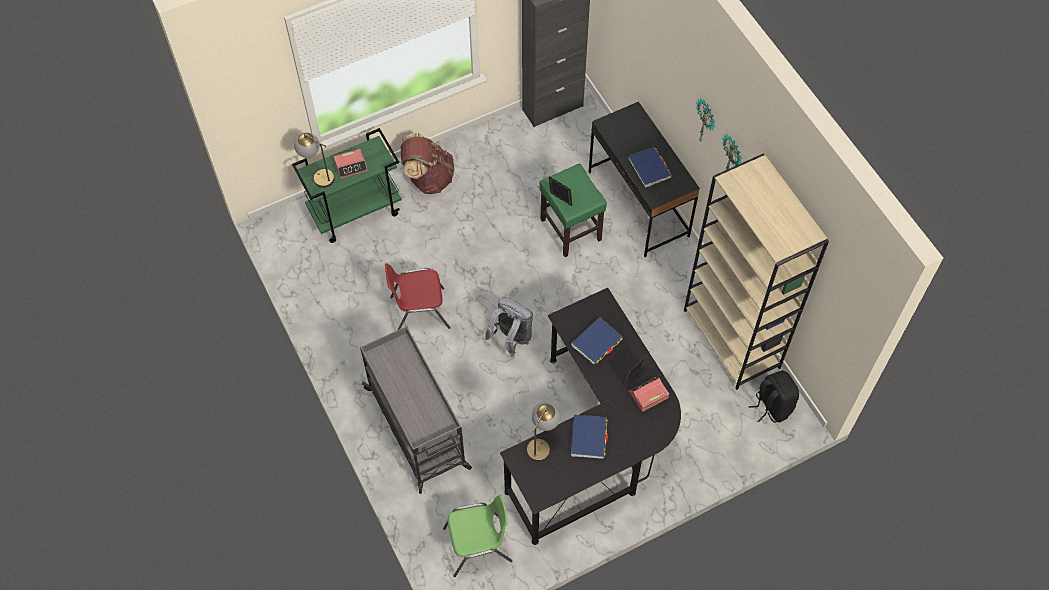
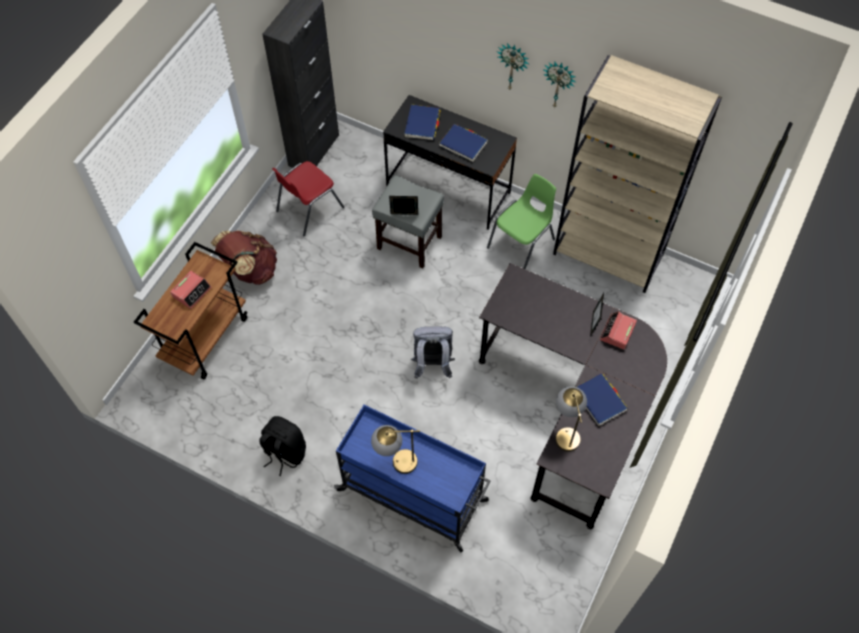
camera: 35 degrees left, 0 degrees up
green cart [292,128,402,243] -> brown cart [134,242,248,380]
table lamp [294,132,334,188] -> table lamp moved to [371,425,420,474]
grey cart [360,326,472,494] -> blue cart [334,404,491,552]
red chair [385,264,450,330] -> red chair moved to [272,161,344,237]
green chair [443,494,513,577] -> green chair moved to [487,174,556,269]
green stool [539,163,607,257] -> grey stool [372,175,444,269]
blue book [572,317,623,365] -> blue book moved to [404,104,440,140]
black backpack [749,370,799,423] -> black backpack moved to [259,416,306,476]

